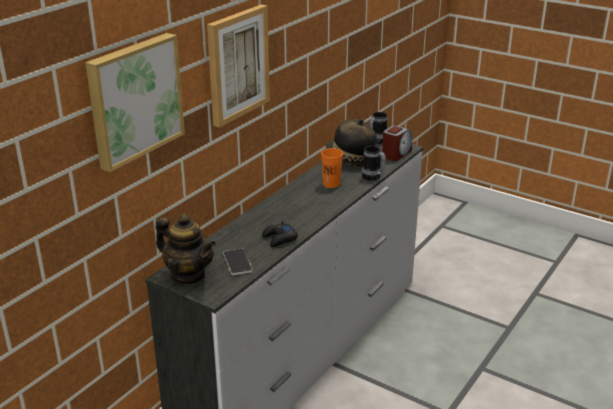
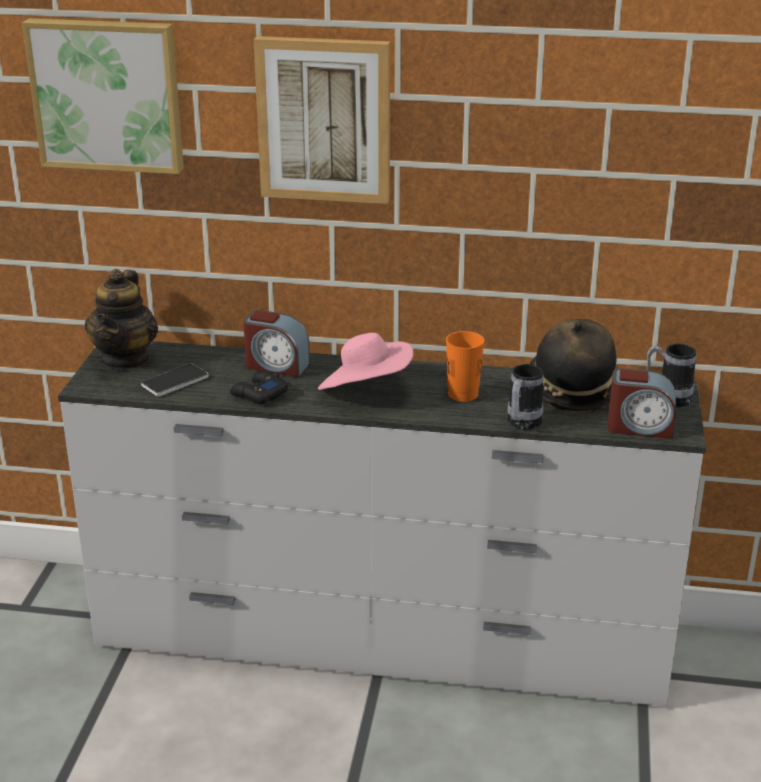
camera: 65 degrees right, 0 degrees up
none -> alarm clock [243,310,310,377]
none -> pink hat [318,333,414,390]

